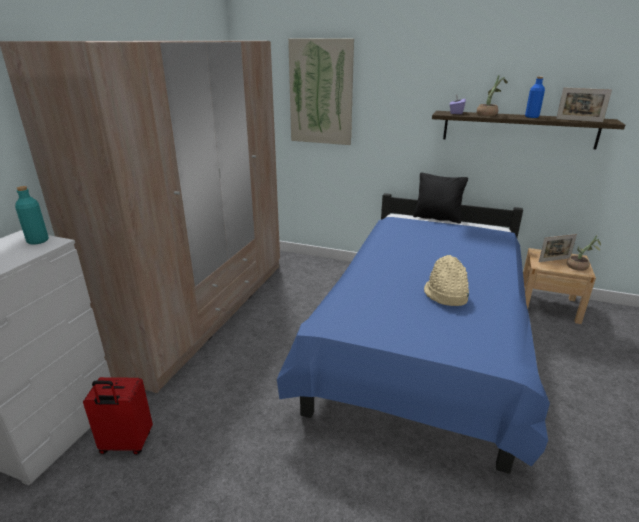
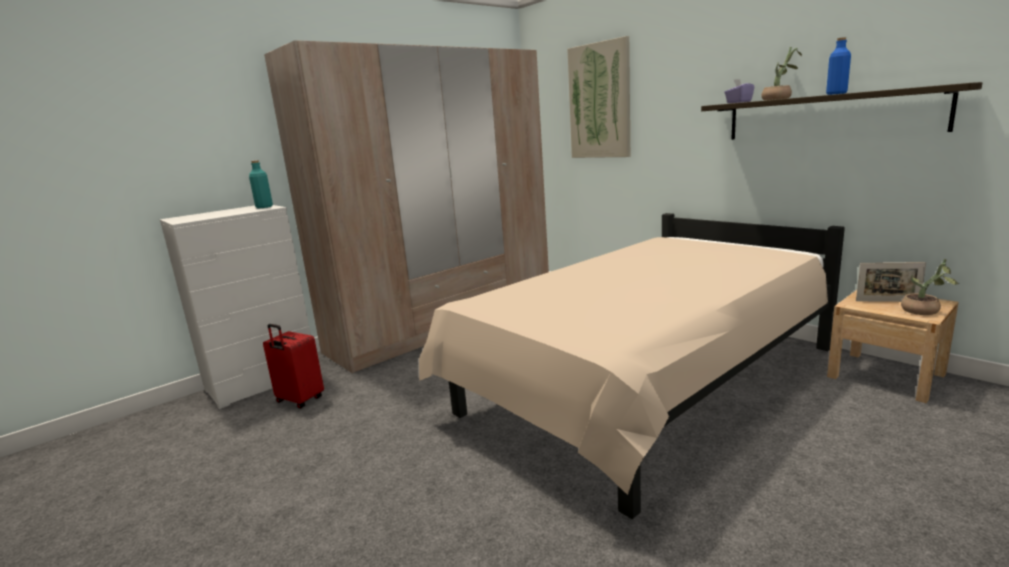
camera: 30 degrees right, 10 degrees down
blue bed [277,193,550,474] -> beige bed [419,213,845,519]
black pillow [413,173,468,224] -> none
beige hat [424,255,469,306] -> none
picture frame [556,88,612,122] -> none

